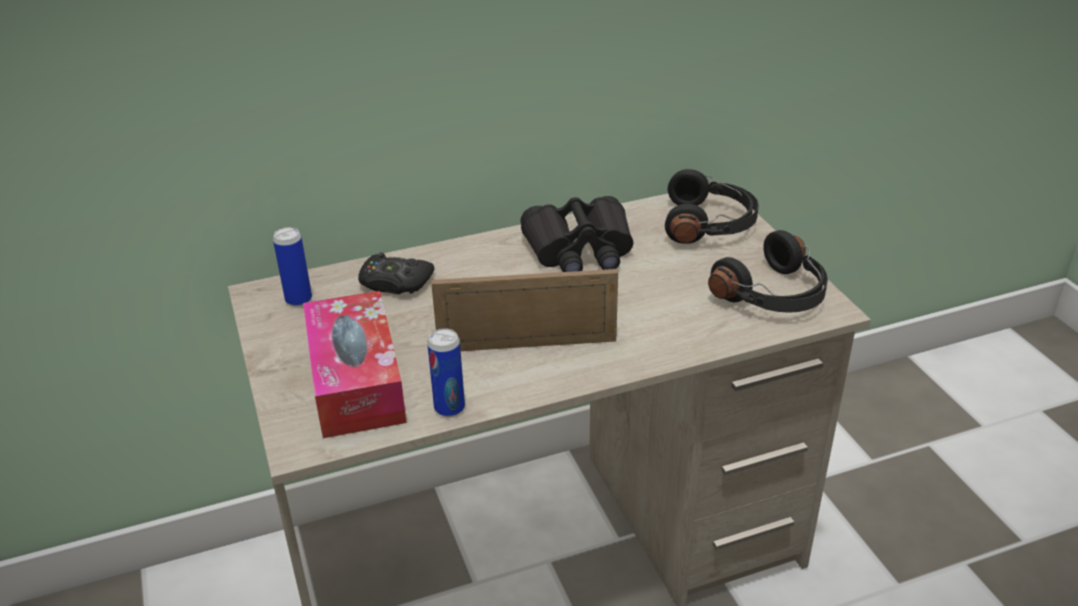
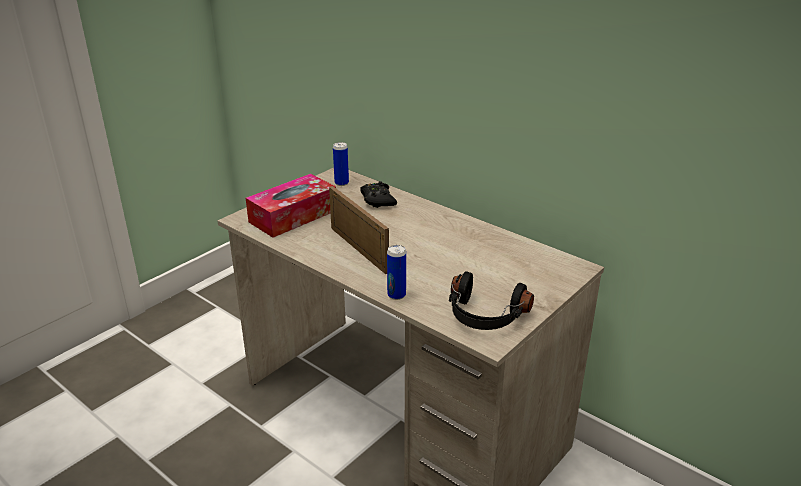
camera: 60 degrees right, 5 degrees down
can [427,328,465,417] -> can moved to [387,245,406,300]
black binoculars [520,196,634,272] -> none
black headphones [665,169,759,244] -> none

